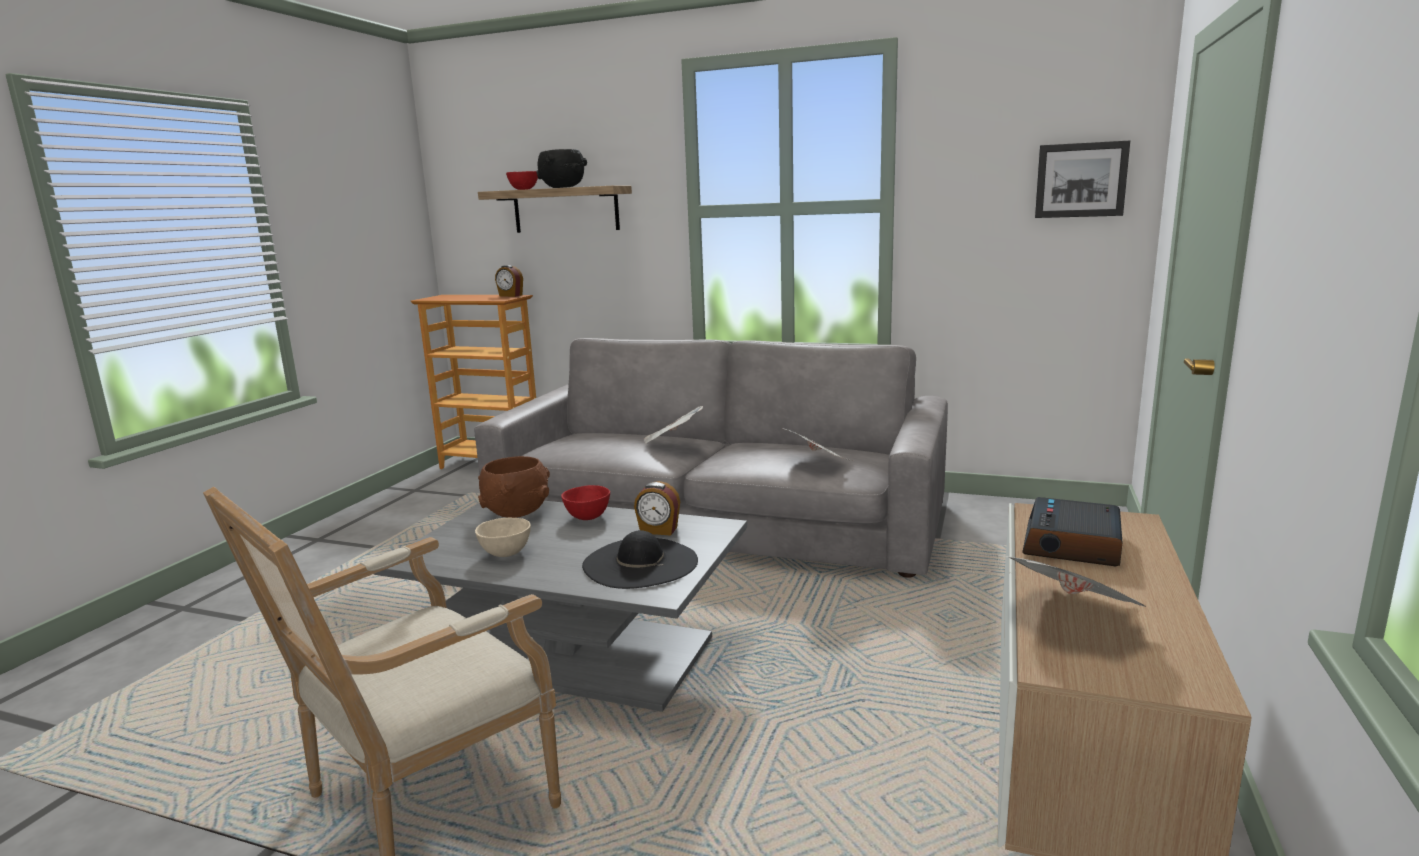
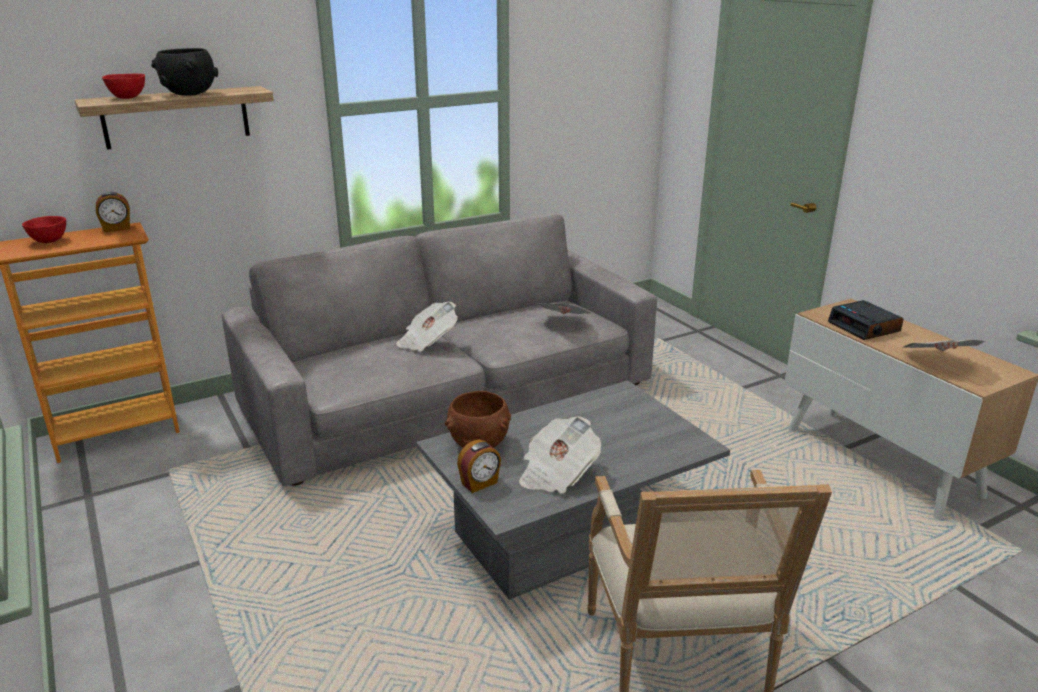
camera: 50 degrees left, 10 degrees up
beige bowl [475,518,531,557] -> newspaper [519,416,601,494]
red bowl [561,485,610,520] -> red bowl moved to [22,216,66,243]
black hat [582,530,698,589] -> none
alarm clock [634,481,680,536] -> alarm clock moved to [457,440,501,493]
picture [1035,140,1130,218] -> none

